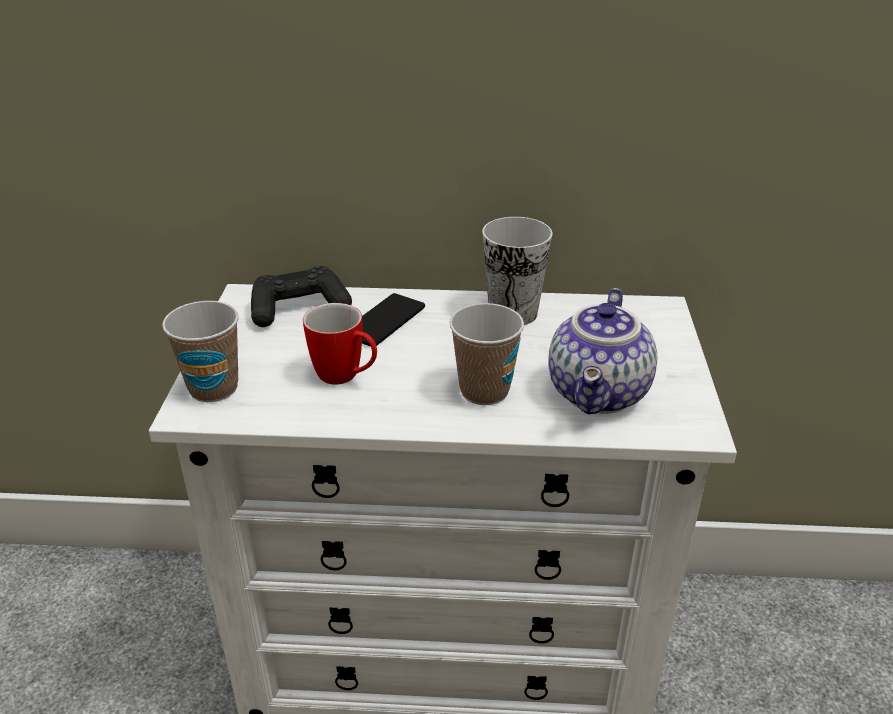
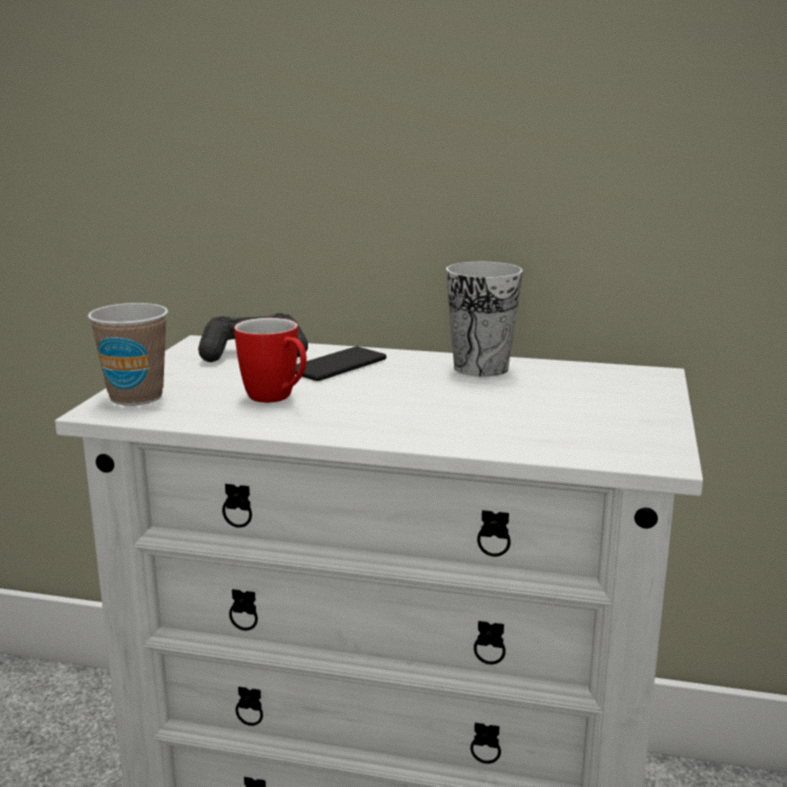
camera: 10 degrees right, 15 degrees down
cup [449,303,524,405] -> none
teapot [548,288,657,414] -> none

